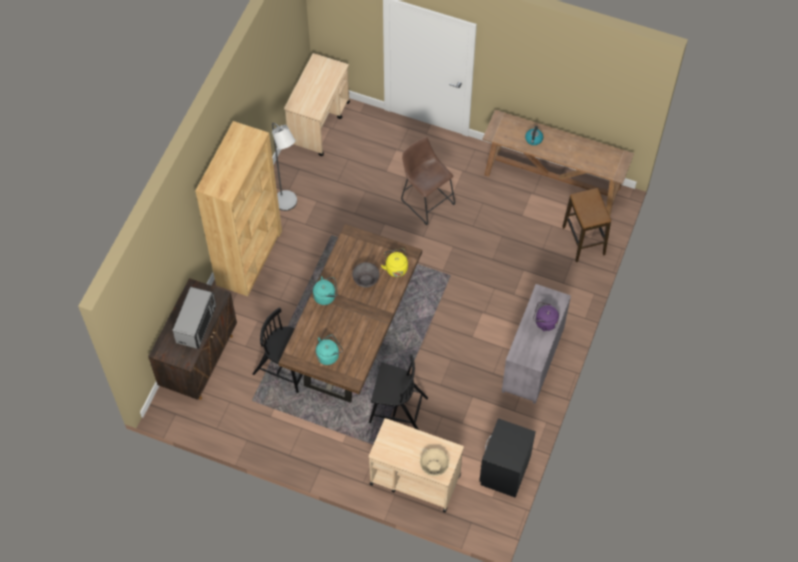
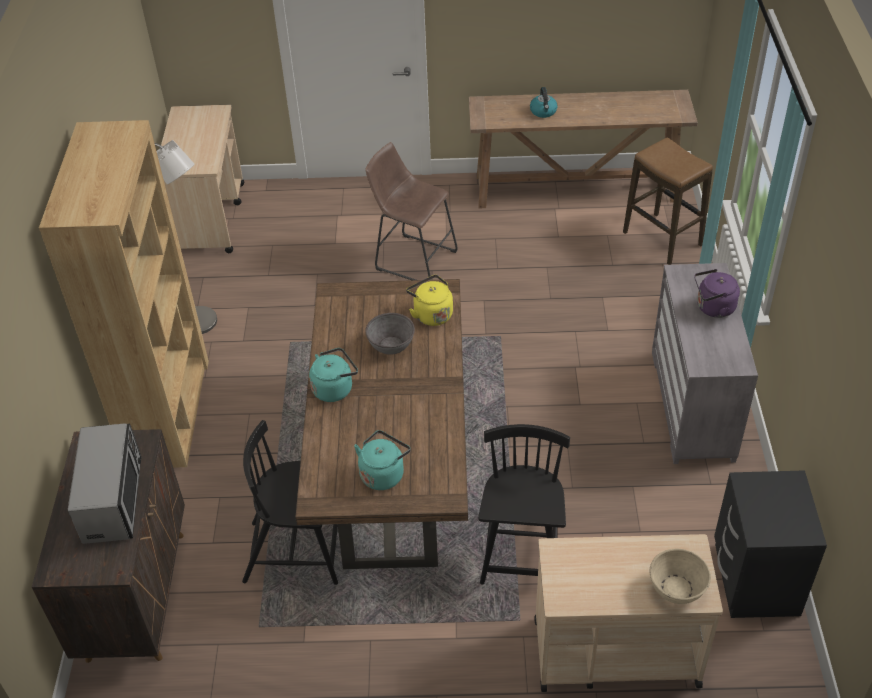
camera: 20 degrees left, 15 degrees down
black chair [369,355,428,430] -> black chair turned 75 degrees counterclockwise [478,424,570,584]

